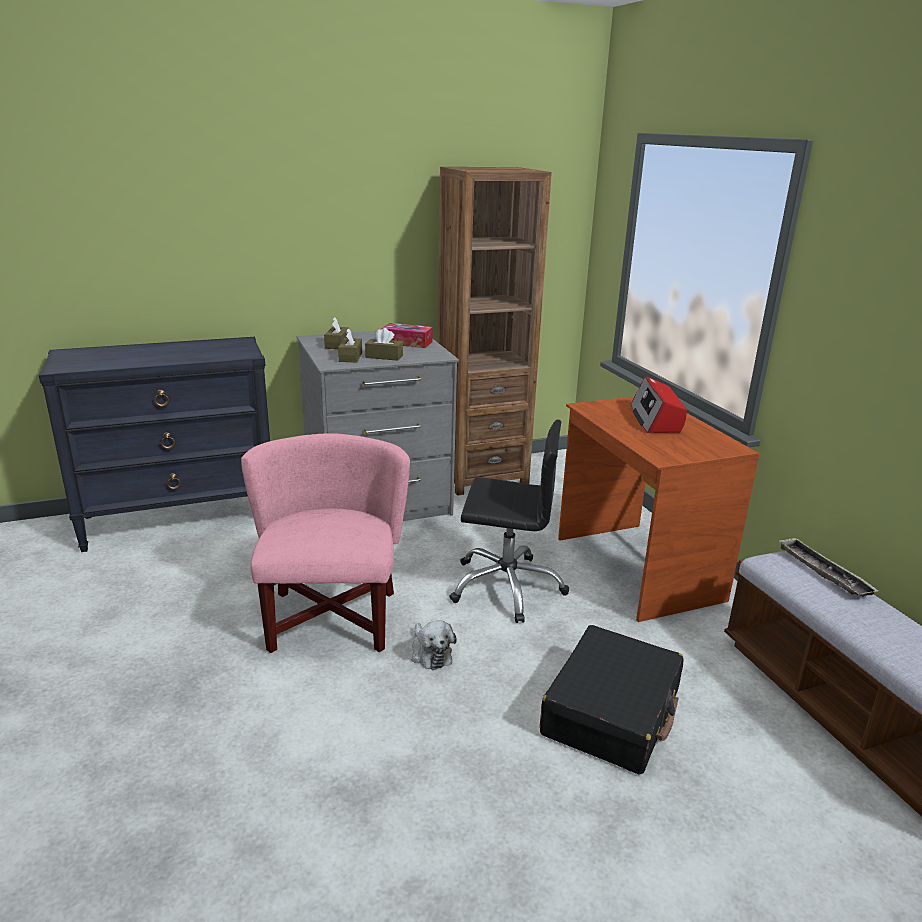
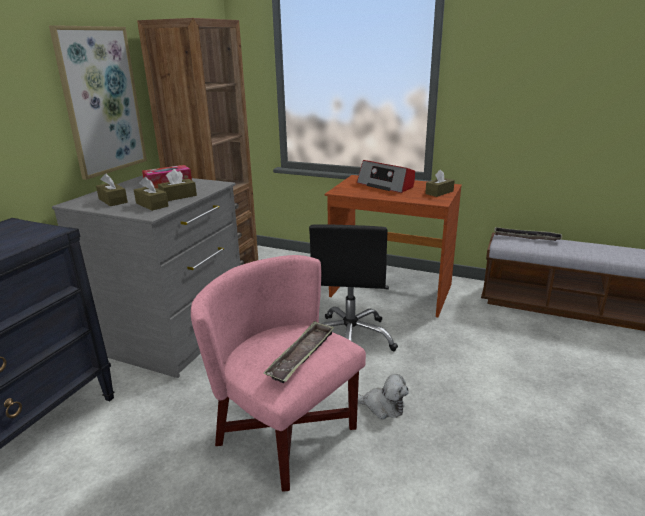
camera: 45 degrees left, 0 degrees up
black office chair [449,420,569,623] -> black office chair turned 135 degrees clockwise [309,224,398,351]
black suitcase [540,625,684,775] -> none
none -> picture [49,25,147,180]
none -> tray [263,321,334,383]
none -> brown tissue box [425,169,455,197]

